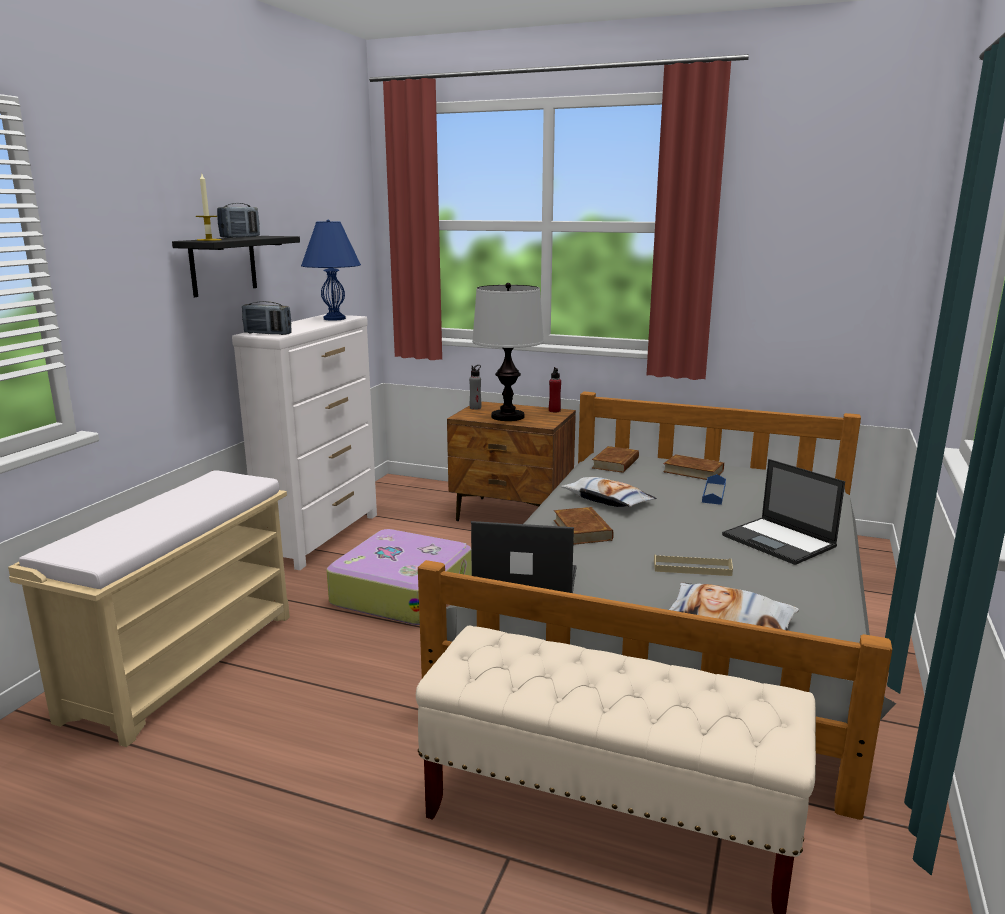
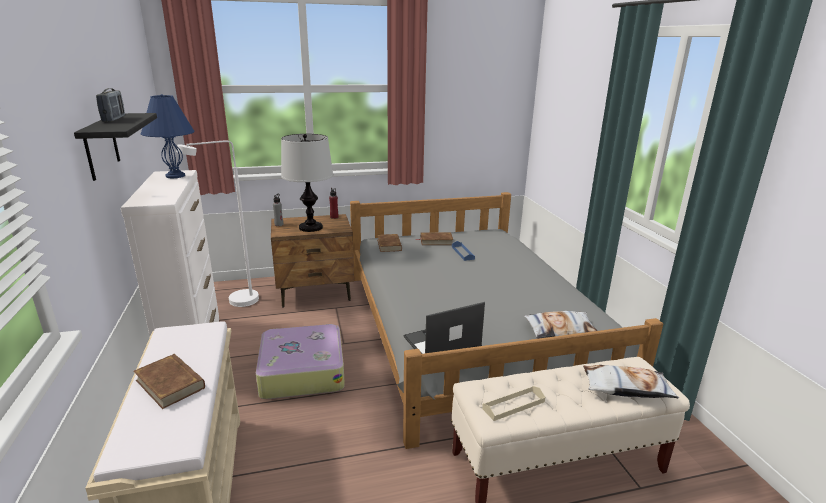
camera: 35 degrees left, 5 degrees up
candle [196,174,222,241] -> none
radio [242,301,291,335] -> none
brown book [554,507,614,545] -> brown book moved to [133,354,205,409]
pillow [561,477,656,507] -> pillow moved to [583,365,679,398]
beige tray [654,554,733,576] -> beige tray moved to [482,386,545,421]
laptop [722,459,845,565] -> none
none -> white floor lamp [176,141,259,307]

